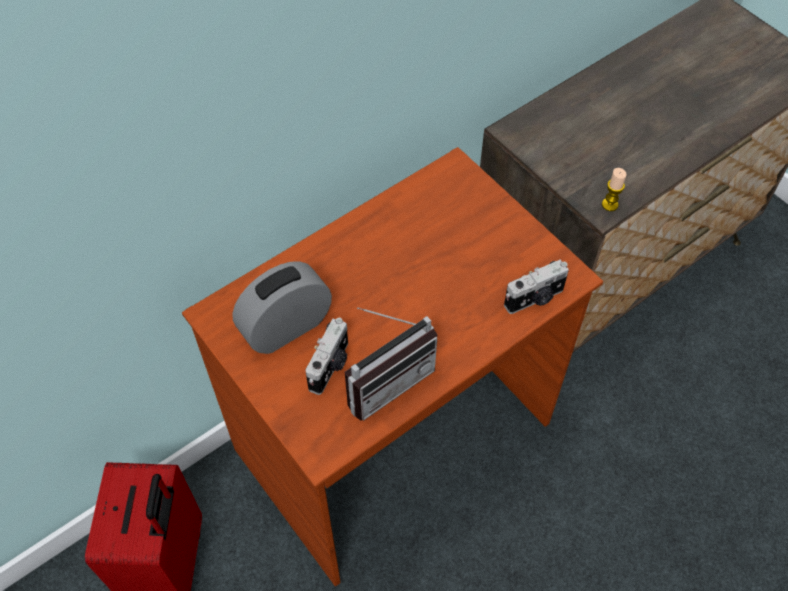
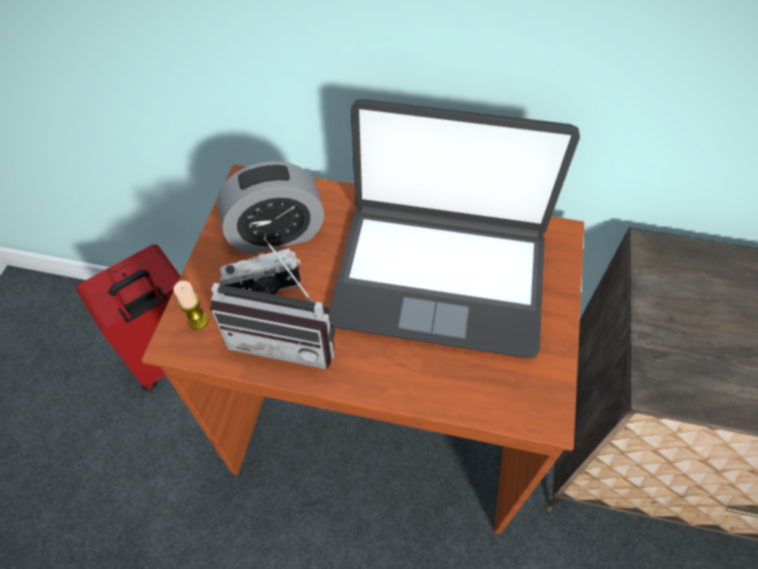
camera: 50 degrees right, 0 degrees up
alarm clock [232,261,332,354] -> alarm clock turned 150 degrees clockwise [217,161,324,254]
camera [504,260,569,314] -> none
candle [602,168,627,211] -> candle moved to [173,281,209,330]
none -> laptop [329,99,580,358]

